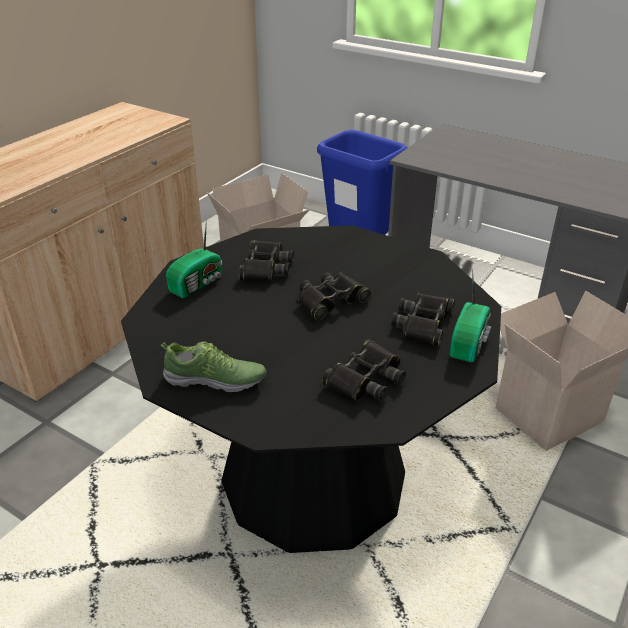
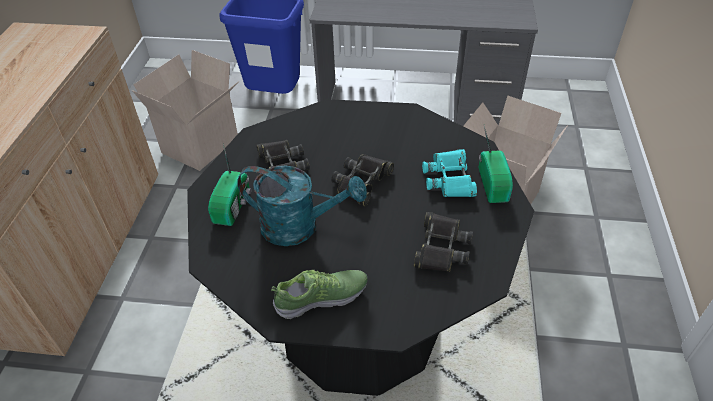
camera: 25 degrees left, 10 degrees up
black binoculars [391,293,455,346] -> turquoise binoculars [422,149,477,197]
none -> turquoise watering can [237,165,367,246]

